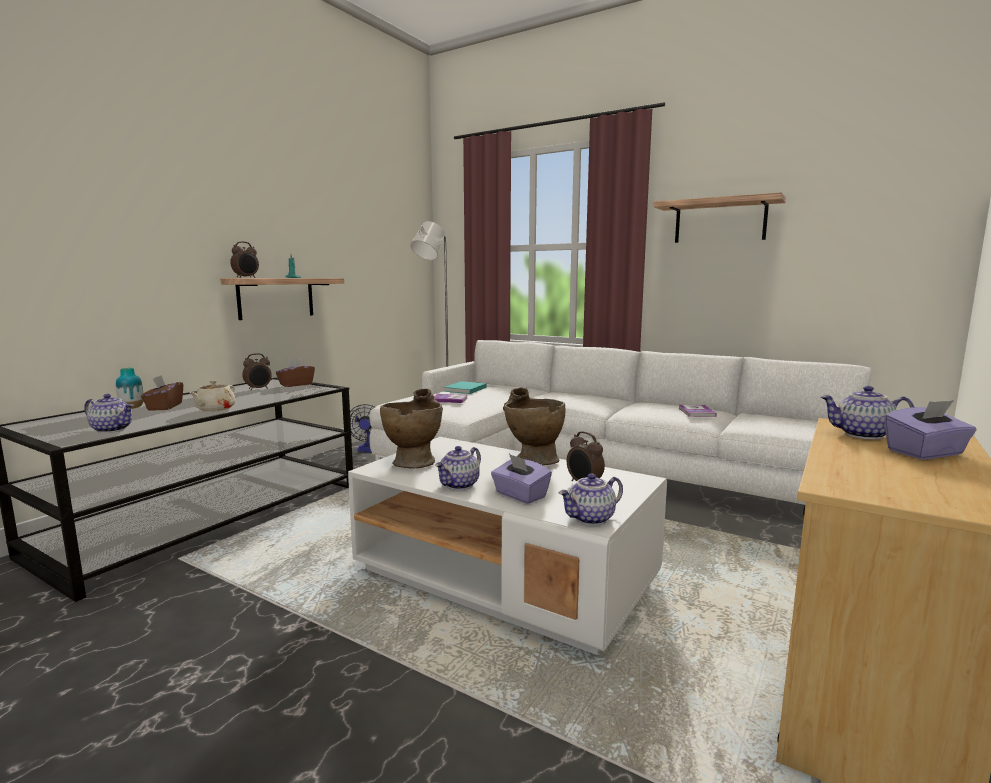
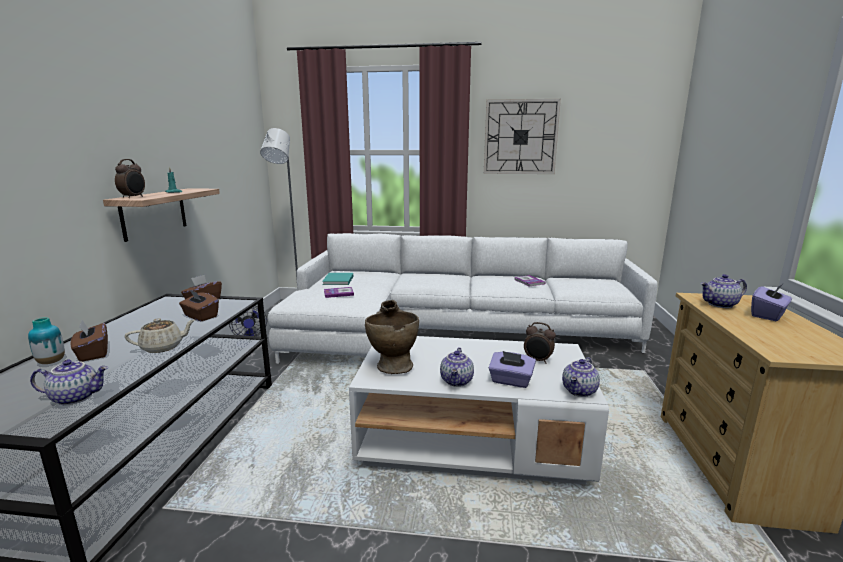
camera: 25 degrees left, 5 degrees up
beige teapot [190,380,235,412] -> beige teapot turned 105 degrees counterclockwise [124,318,195,353]
alarm clock [242,353,272,391] -> none
beige vase [503,387,565,466] -> none
shelf [653,192,786,243] -> wall clock [484,99,561,174]
none -> brown tissue box [179,289,219,321]

